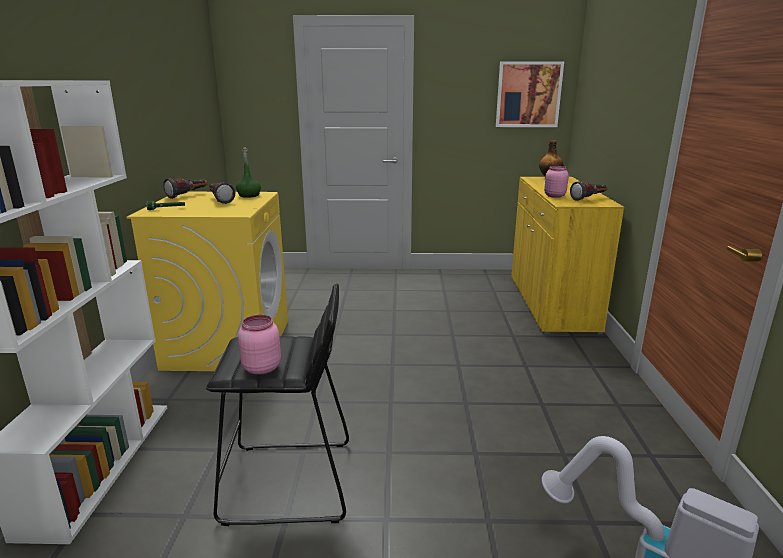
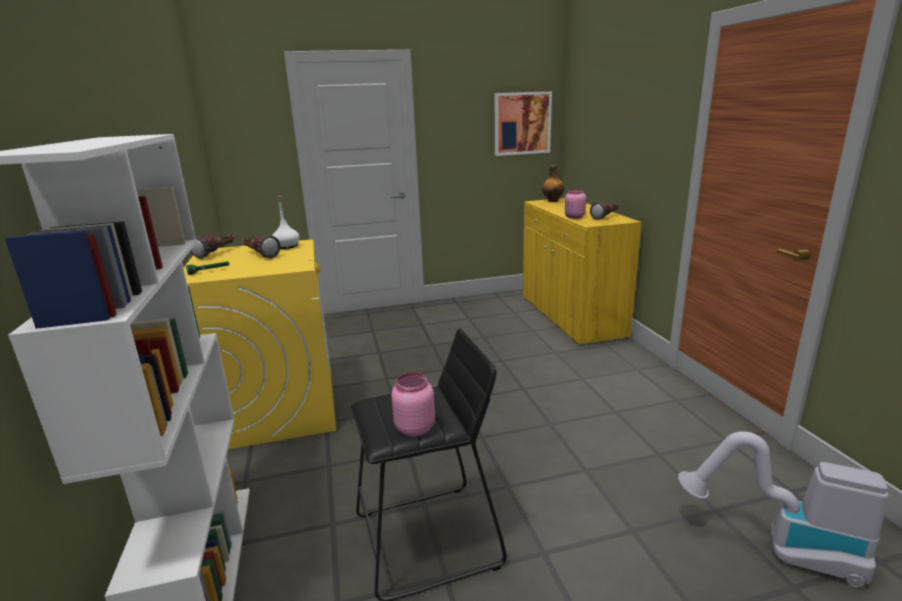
camera: 15 degrees left, 0 degrees up
green bottle [236,148,261,198] -> white bottle [272,196,299,249]

